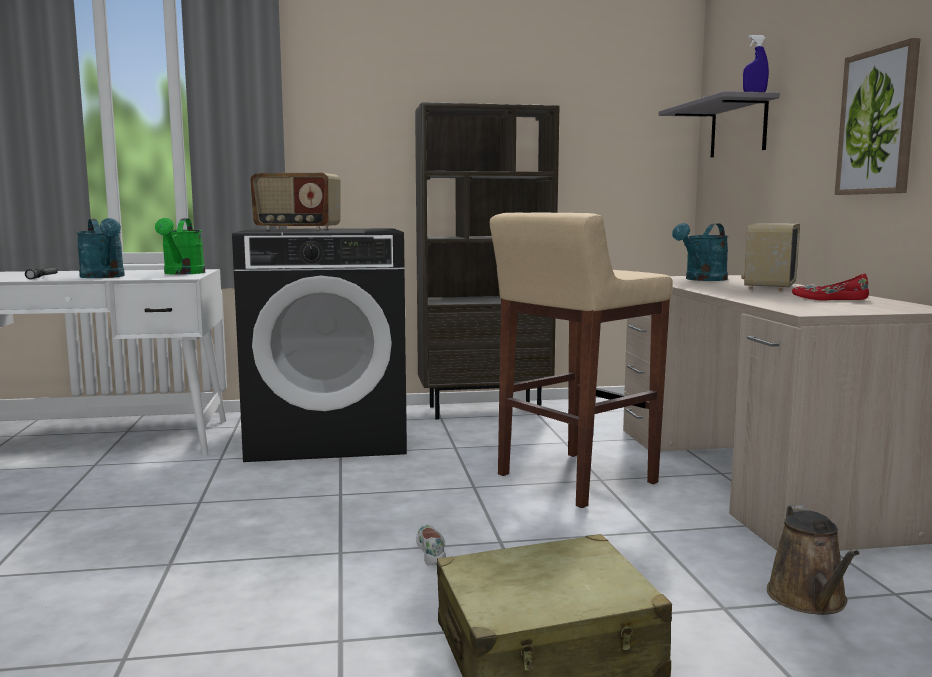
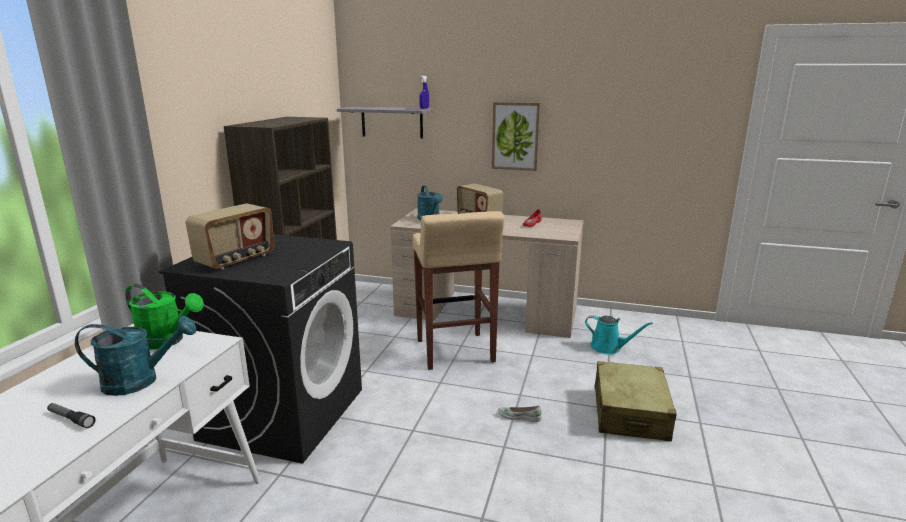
camera: 65 degrees left, 10 degrees up
brown watering can [767,505,860,615] -> turquoise watering can [585,315,653,354]

